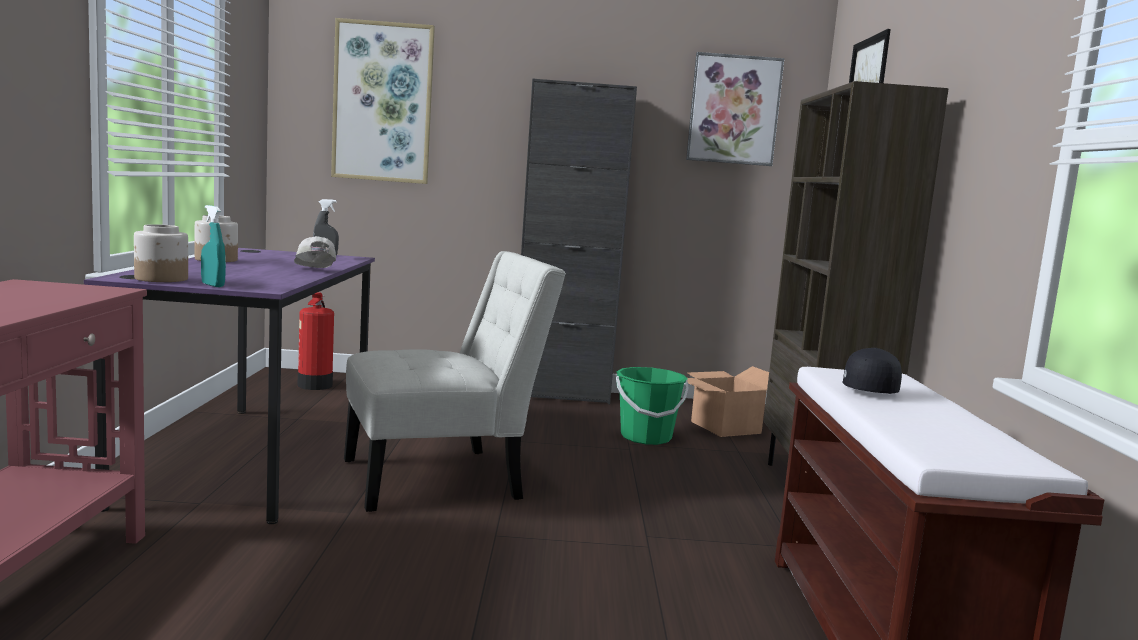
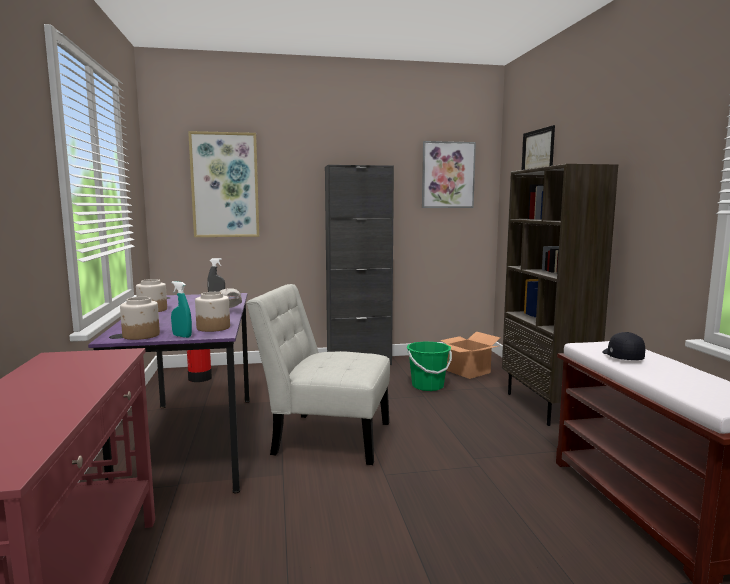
camera: 10 degrees left, 0 degrees up
white chair [344,251,566,512] -> white chair turned 135 degrees counterclockwise [247,284,390,465]
none -> jar [195,292,230,332]

